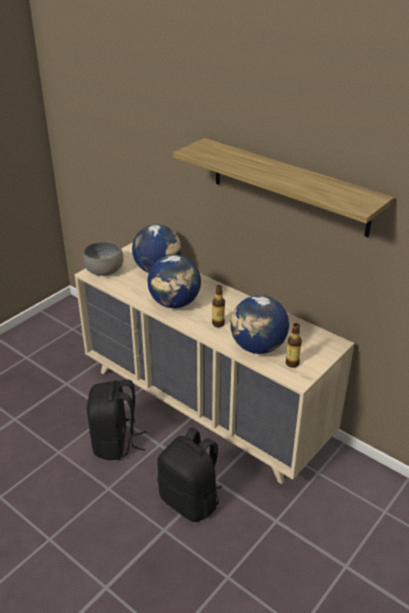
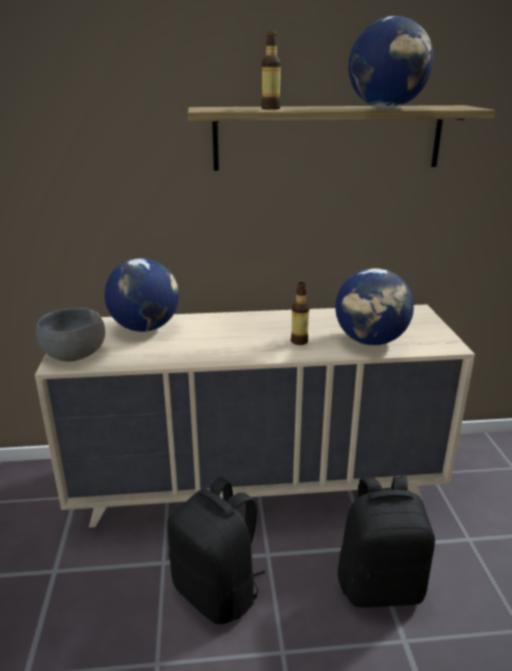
camera: 45 degrees left, 10 degrees down
globe [147,255,201,308] -> globe moved to [348,16,433,108]
bottle [286,323,302,368] -> bottle moved to [261,31,281,110]

